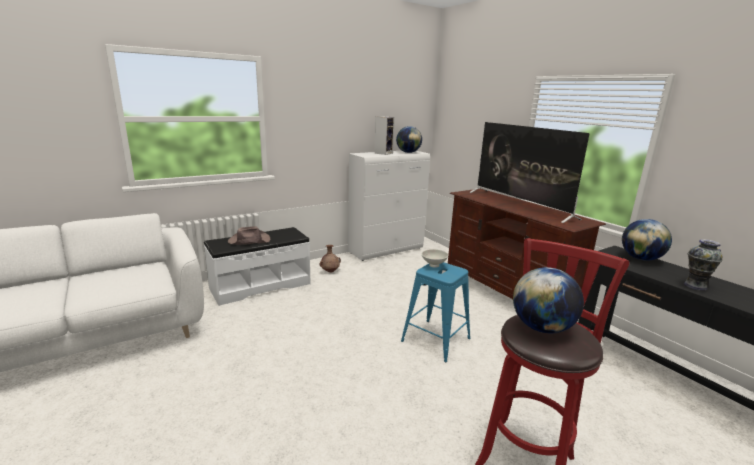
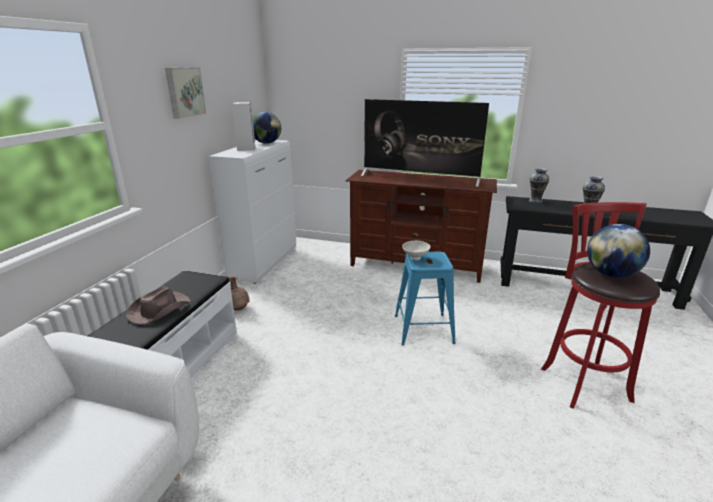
camera: 40 degrees left, 5 degrees up
globe [622,219,672,261] -> vase [529,168,549,204]
none -> picture [165,67,206,119]

